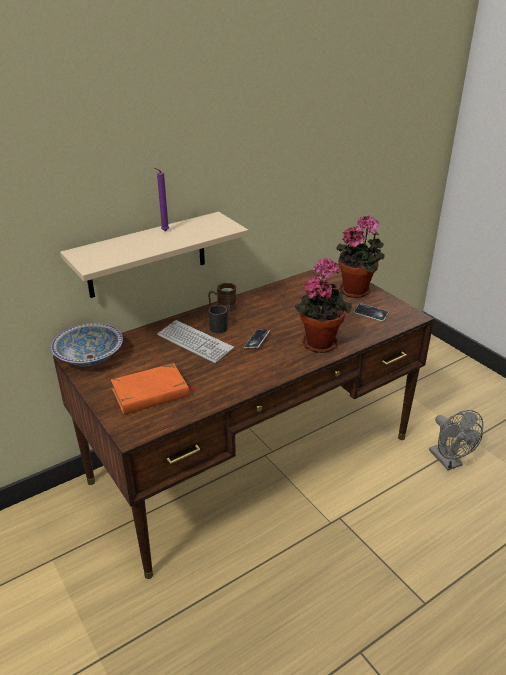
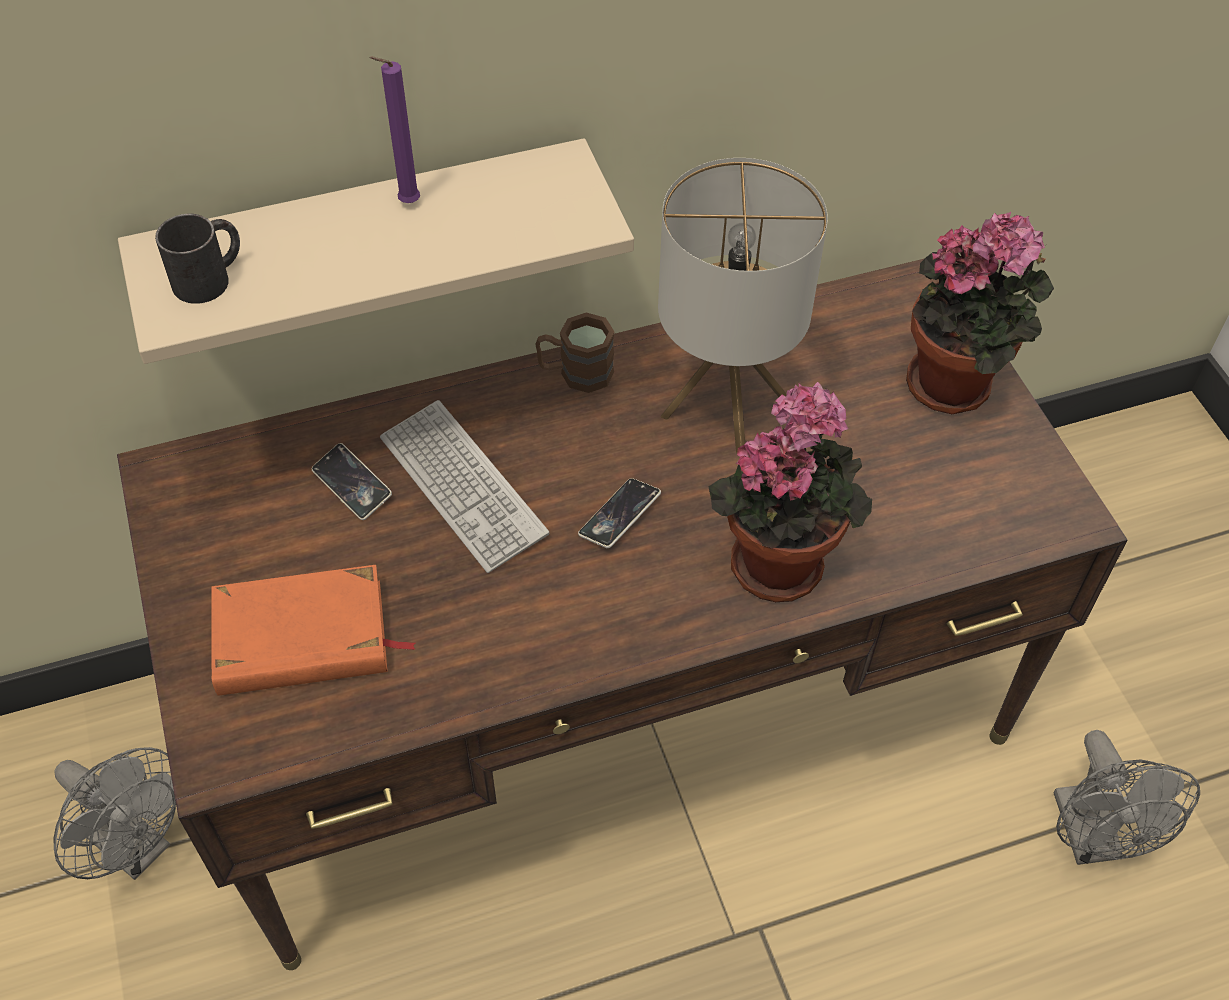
camera: 15 degrees right, 20 degrees up
bowl [51,323,123,366] -> none
black mug [209,305,228,333] -> black mug moved to [155,214,240,304]
phone [354,303,389,321] -> phone moved to [312,443,392,520]
none -> grey fan [54,747,176,880]
none -> table lamp [658,158,828,453]

